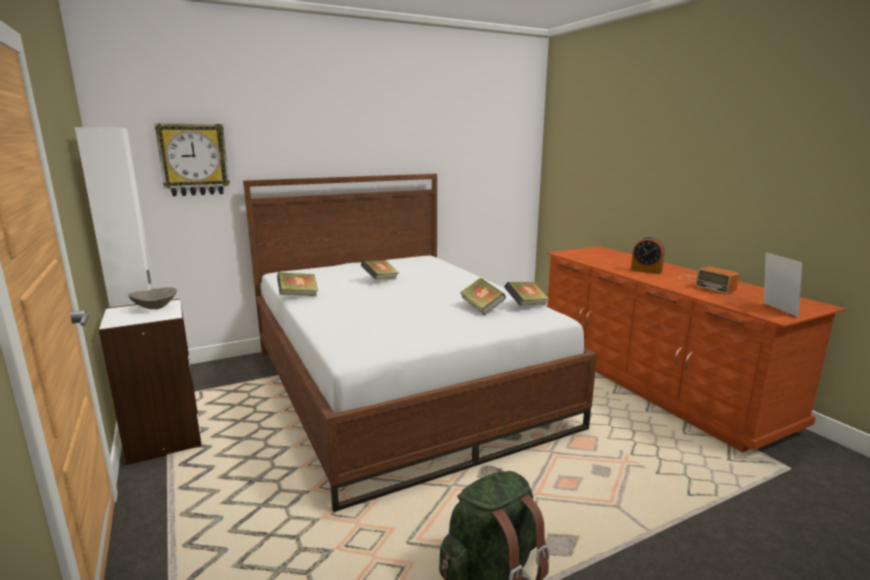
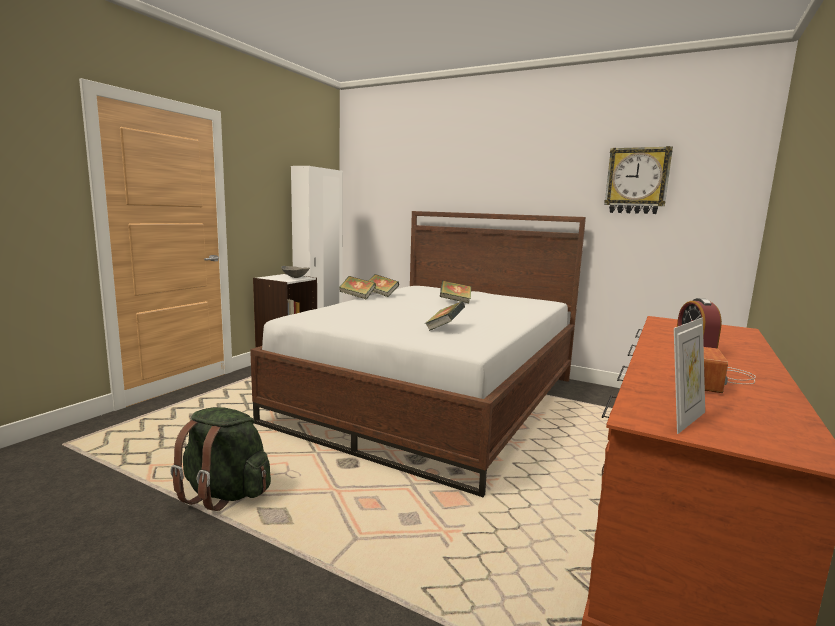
camera: 55 degrees right, 5 degrees down
wall clock [155,124,230,196] -> wall clock moved to [604,146,673,214]
book [504,282,549,306] -> book moved to [339,276,376,300]

